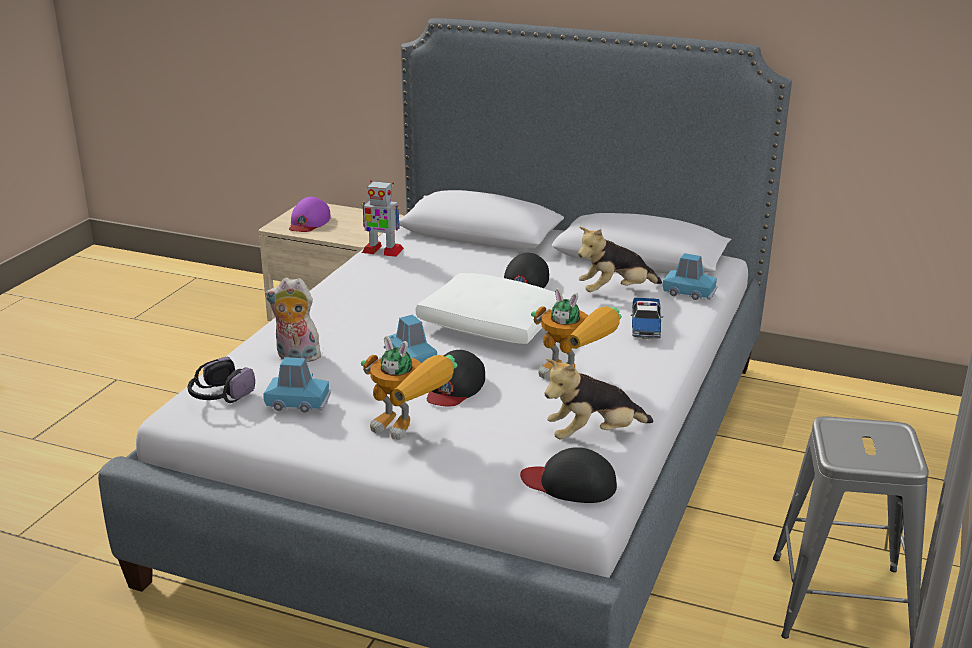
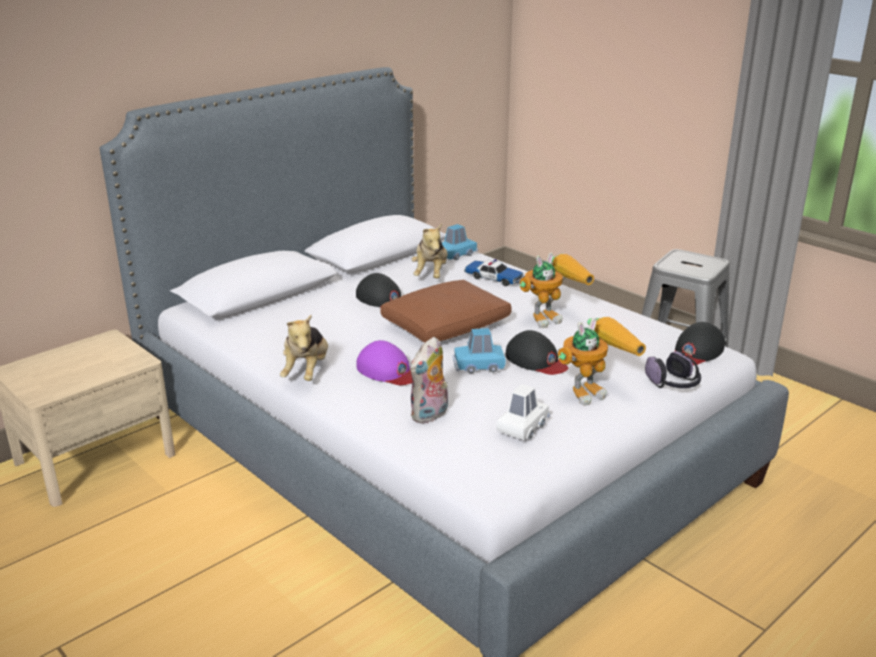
camera: 65 degrees left, 0 degrees up
headphones [188,357,255,403] -> headphones moved to [645,351,701,388]
blue toy car [263,357,331,413] -> white toy car [496,384,550,440]
purple cap [289,197,331,232] -> purple cap moved to [357,340,413,385]
toy robot [362,180,404,257] -> none
white pillow [416,273,566,344] -> brown pillow [380,280,512,343]
plush toy [544,359,653,440] -> plush toy moved to [280,315,328,381]

